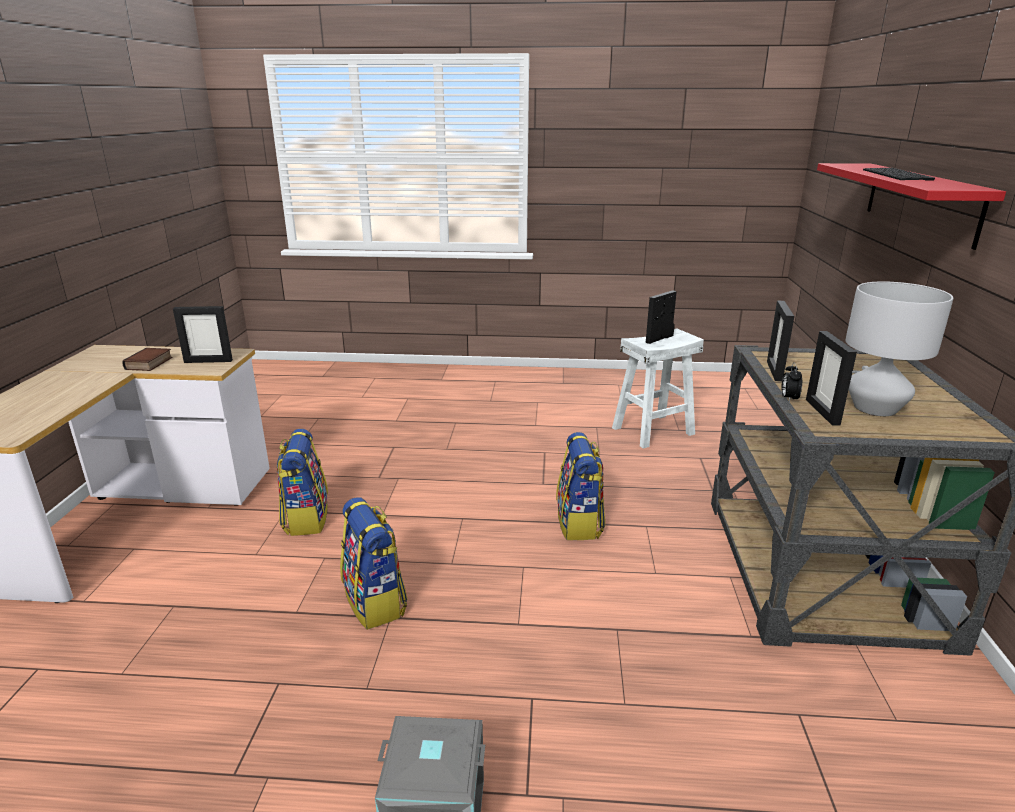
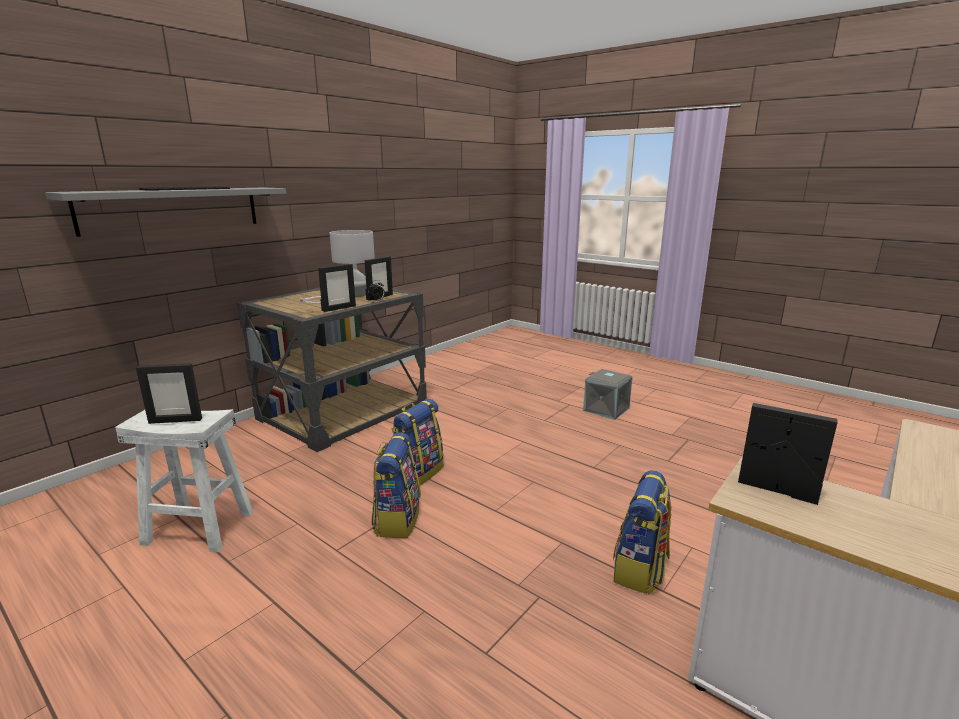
camera: 145 degrees left, 5 degrees down
book [122,348,172,371] -> none
backpack [340,497,408,630] -> backpack moved to [371,432,421,538]
red shelf [817,163,1006,250] -> grey shelf [45,188,286,237]

